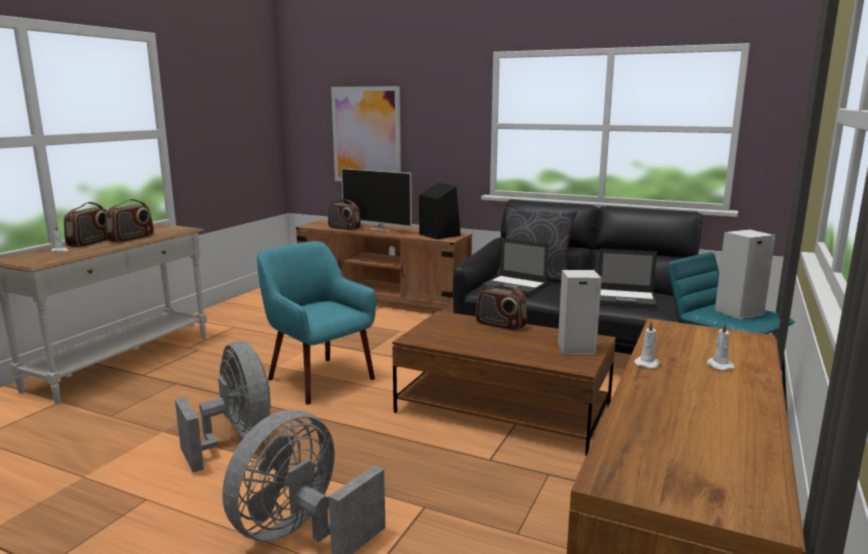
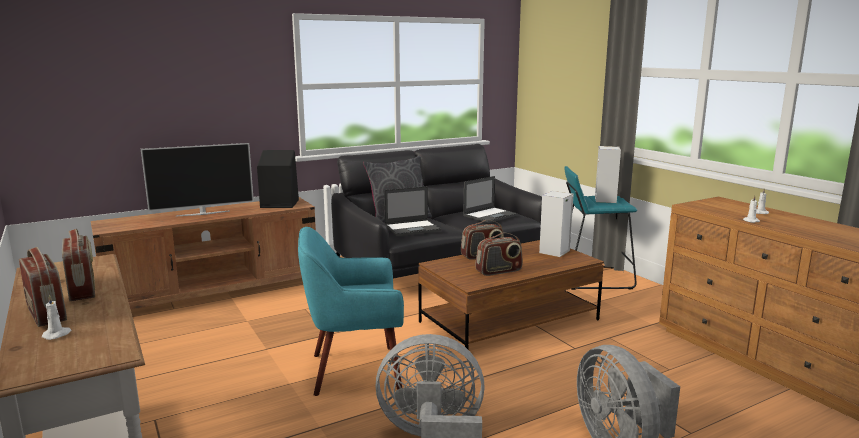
camera: 55 degrees left, 0 degrees up
radio [328,199,361,231] -> radio moved to [476,233,523,276]
picture [331,86,401,181] -> none

